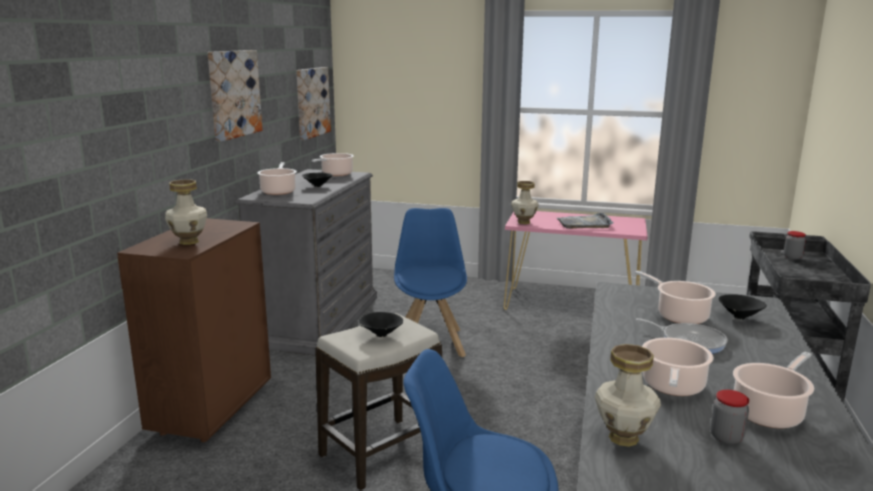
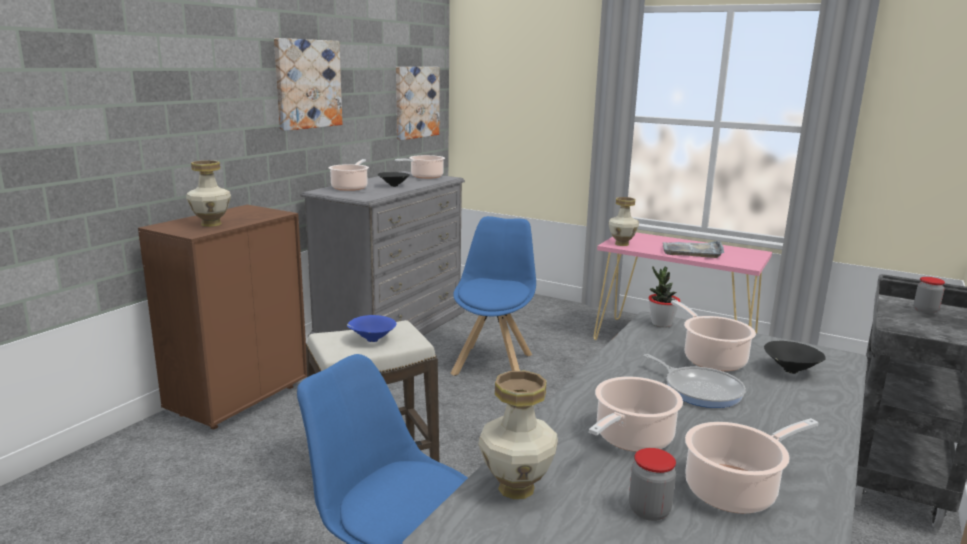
camera: 15 degrees right, 0 degrees up
black bowl [359,312,403,337] -> blue bowl [347,315,397,342]
none -> potted plant [649,266,680,327]

